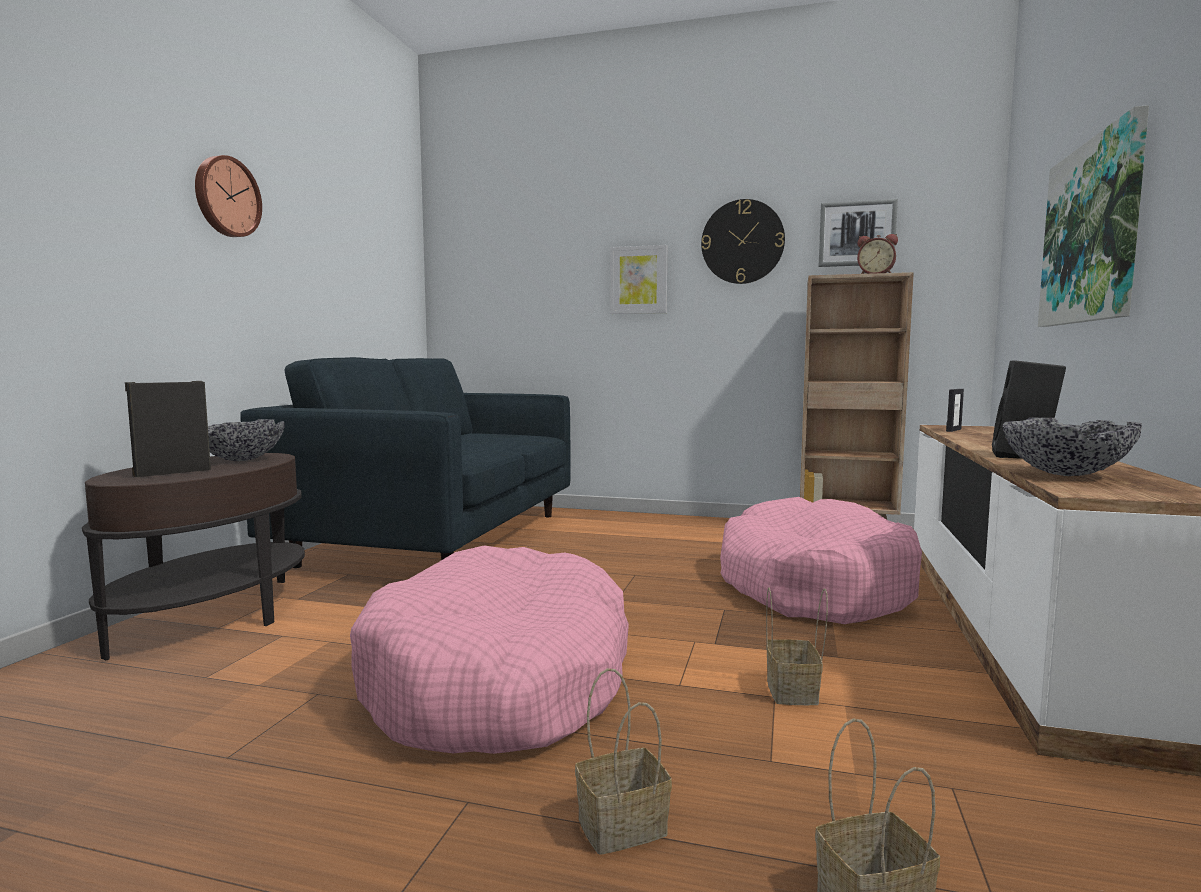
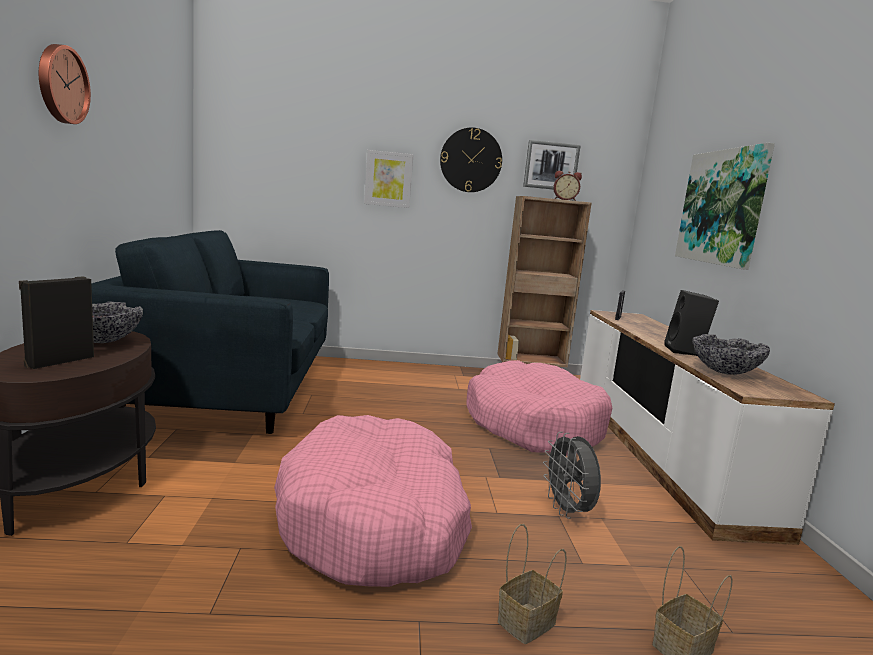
camera: 20 degrees left, 5 degrees up
basket [766,587,828,705] -> grey fan [543,432,601,519]

